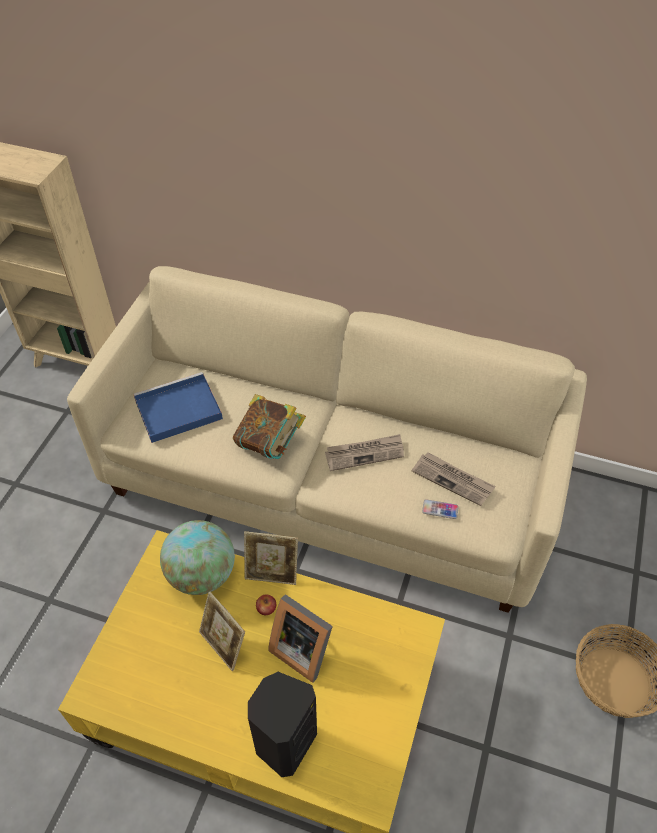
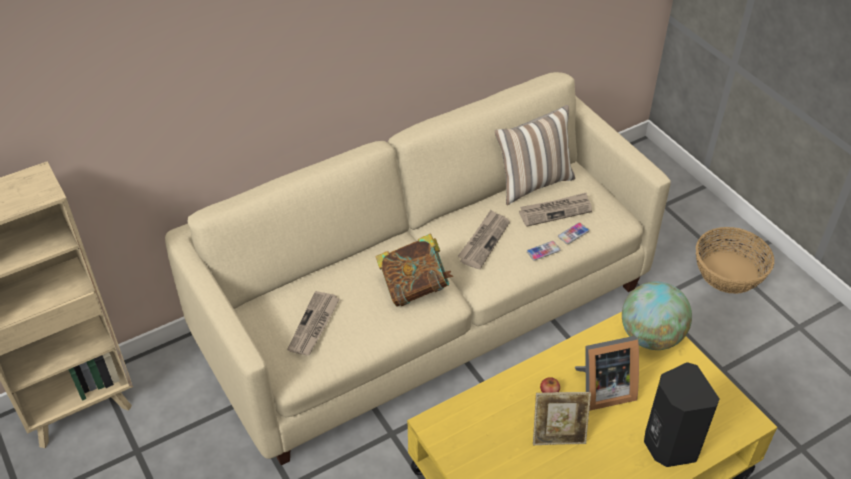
camera: 50 degrees left, 5 degrees down
blue tray [134,372,223,443] -> newspaper [287,291,340,355]
globe [160,520,235,595] -> globe moved to [622,281,692,350]
picture frame [244,531,298,585] -> none
none -> pillow [495,105,575,205]
none -> phone [527,241,560,261]

